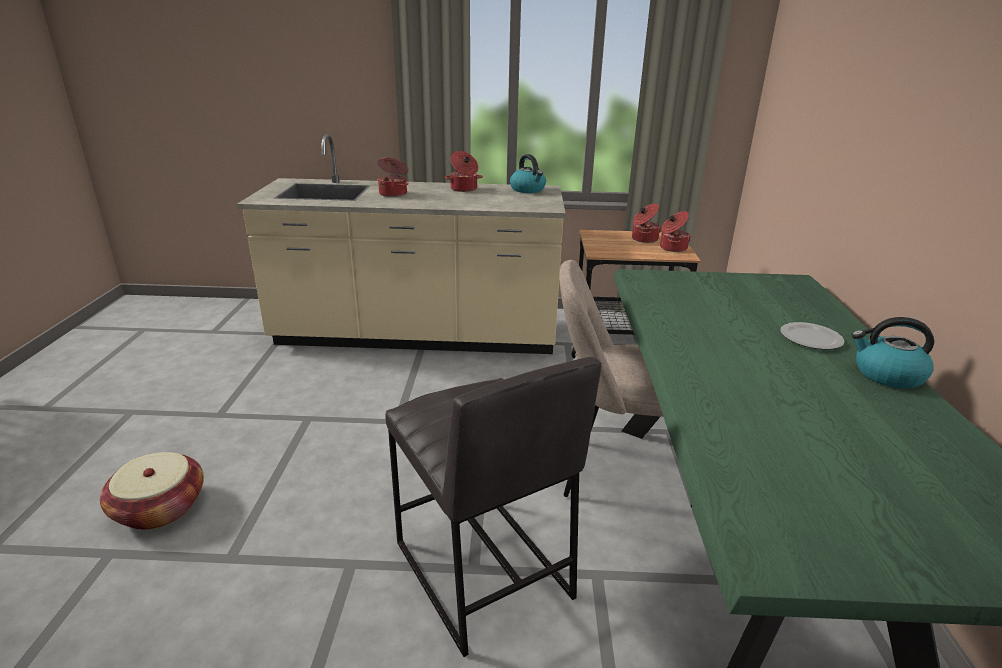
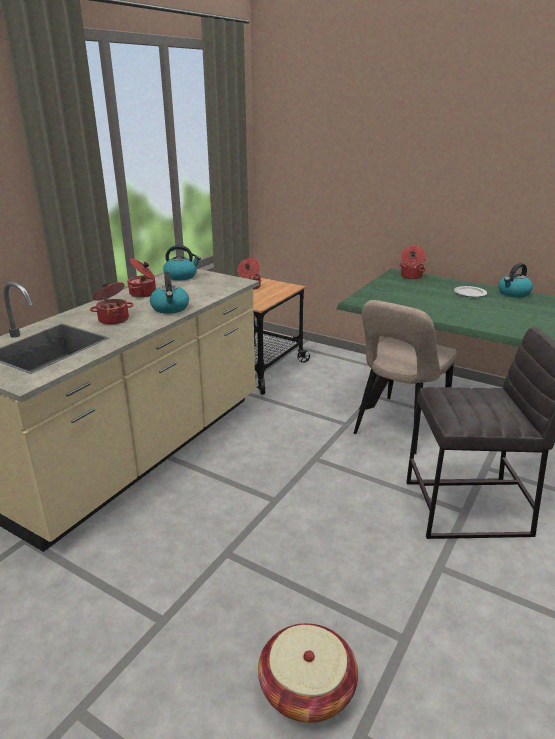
camera: 60 degrees left, 0 degrees up
cooking pot [660,211,691,252] -> cooking pot moved to [399,246,427,279]
none -> kettle [150,272,189,314]

